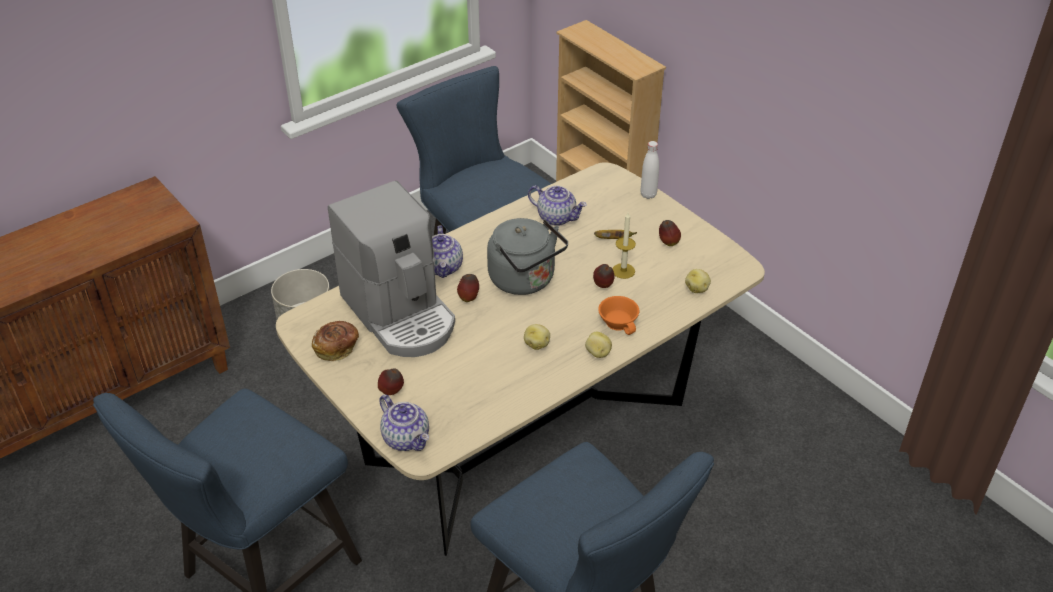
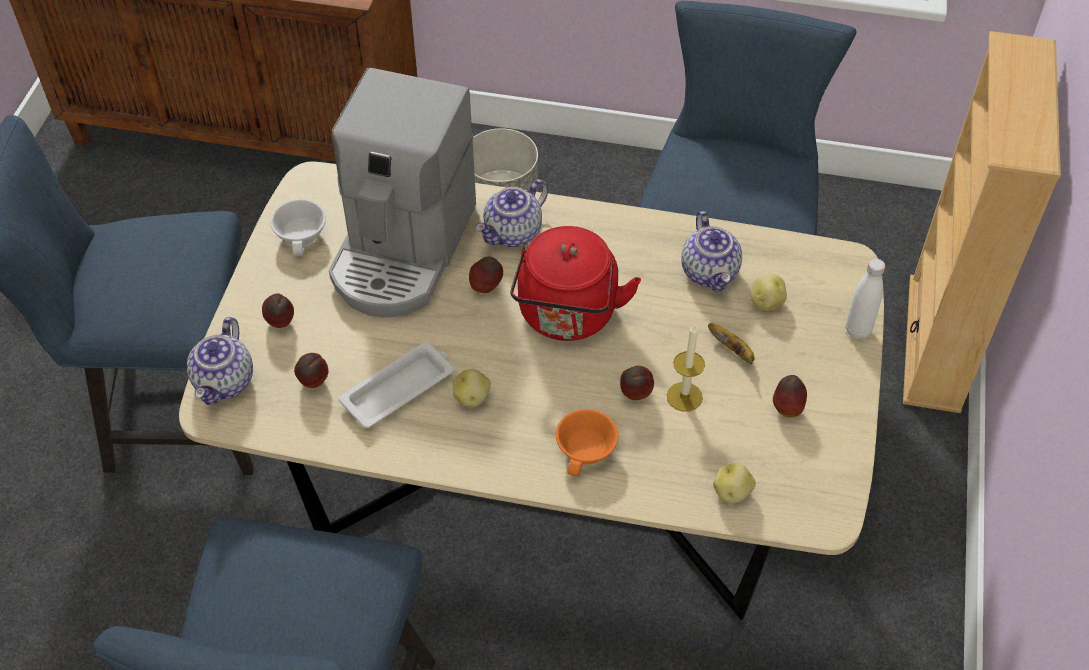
camera: 50 degrees right, 10 degrees up
bread [312,321,359,361] -> white cup [270,199,326,256]
grey kettle [487,218,568,295] -> red kettle [510,226,641,341]
potato [585,332,612,358] -> potato moved to [751,274,787,311]
none -> apple [294,353,328,388]
none -> white tray [338,342,454,428]

